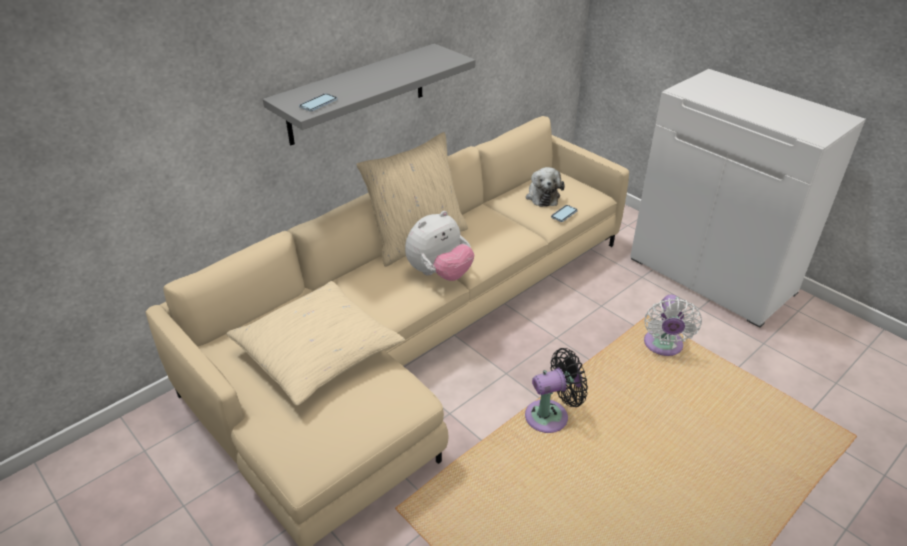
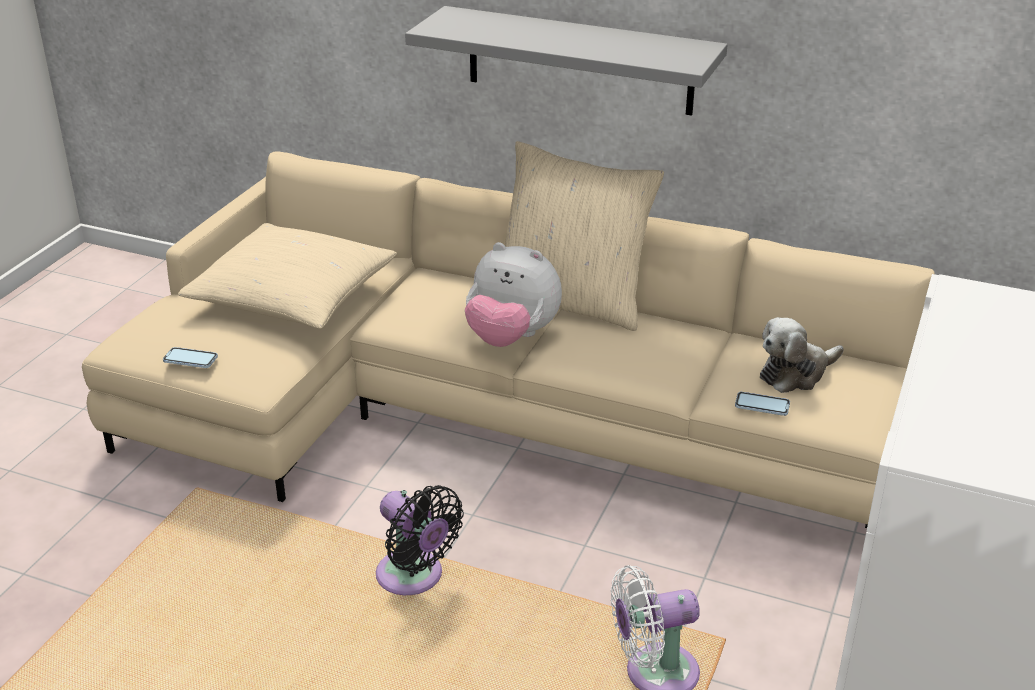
camera: 65 degrees right, 5 degrees down
phone [299,93,338,112] -> phone moved to [163,347,218,368]

